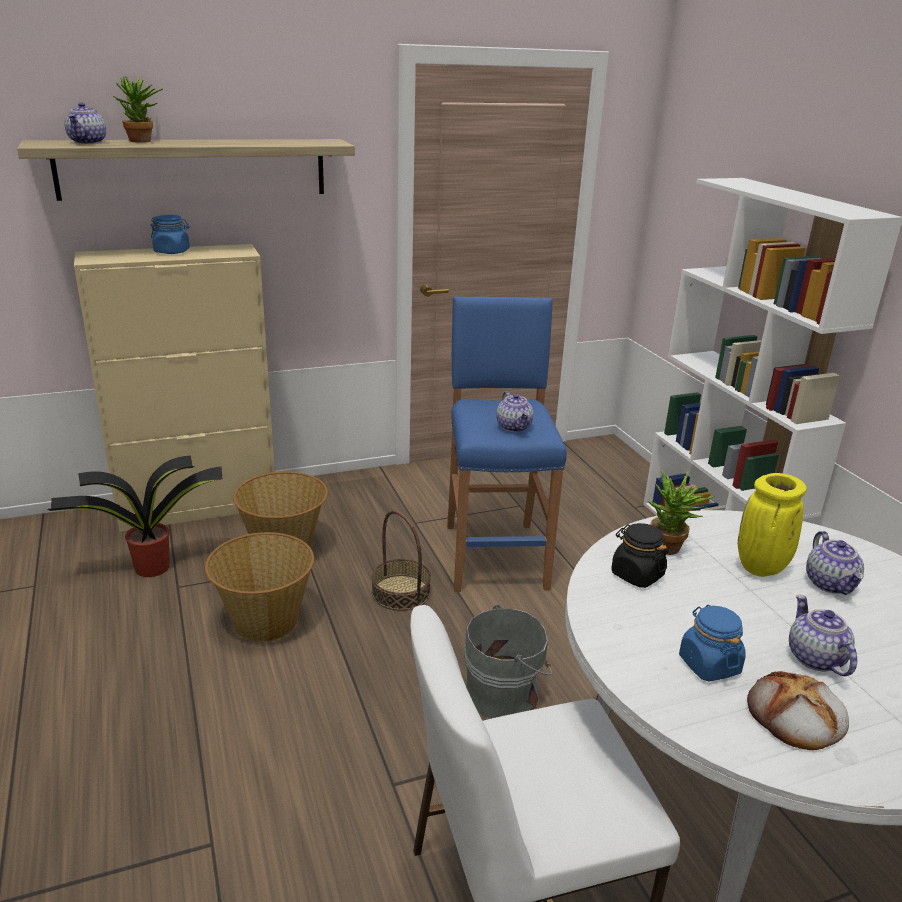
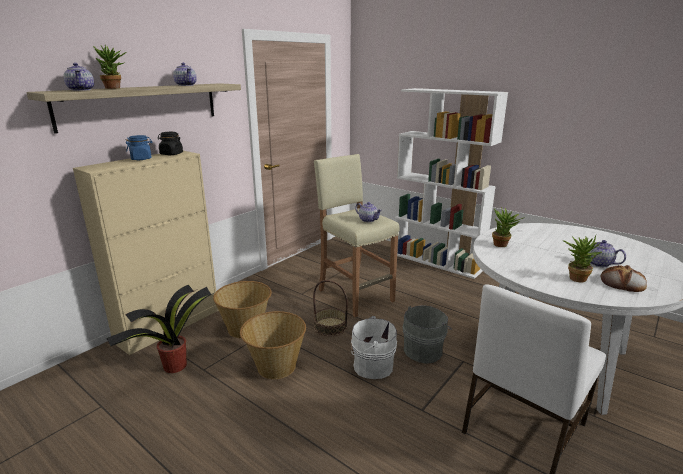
camera: 30 degrees left, 5 degrees down
blue stool [447,296,567,592] -> beige stool [314,154,400,317]
black jar [611,523,668,588] -> black jar moved to [158,132,183,155]
blue jar [679,605,746,681] -> potted plant [563,235,602,283]
yellow vase [738,473,807,577] -> none
teapot [806,531,864,595] -> teapot moved to [173,63,197,86]
none -> white bucket [351,316,397,379]

